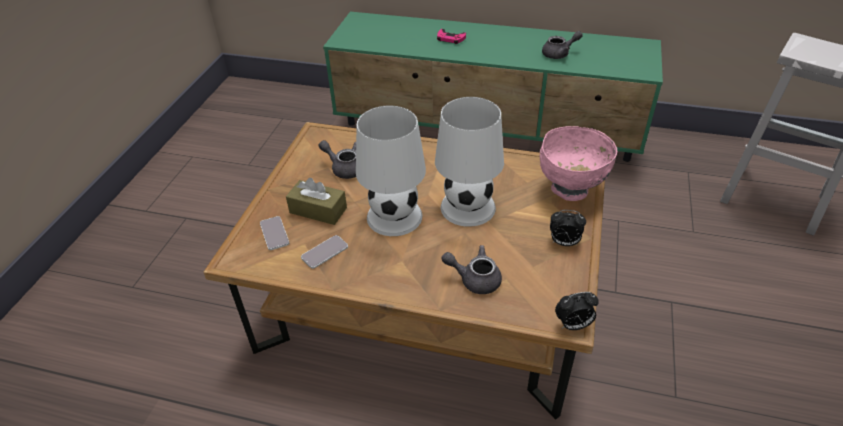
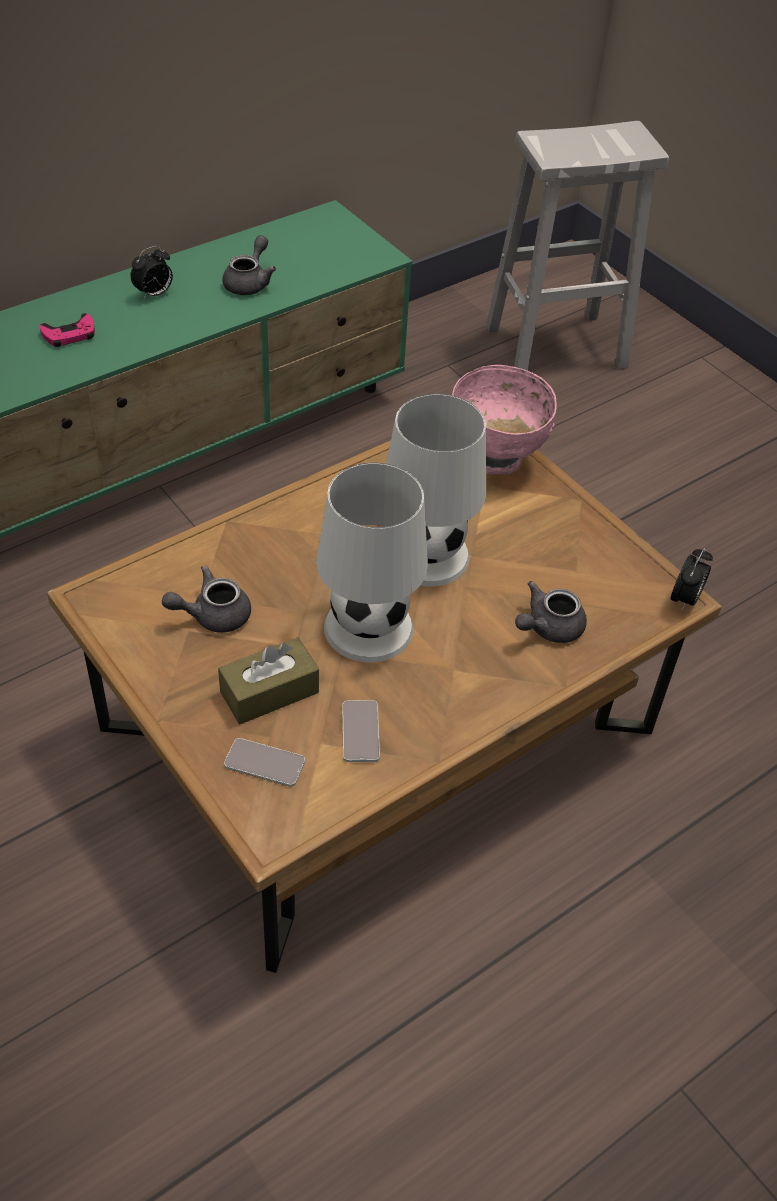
camera: 55 degrees left, 5 degrees up
alarm clock [550,210,586,246] -> alarm clock moved to [130,246,173,299]

